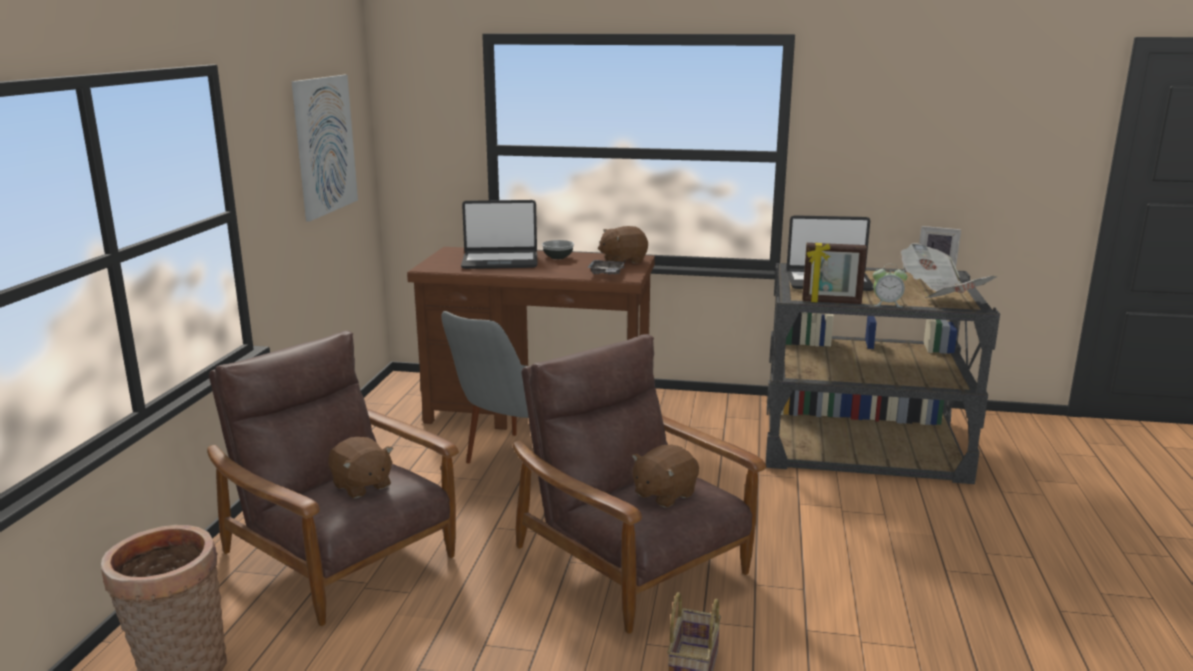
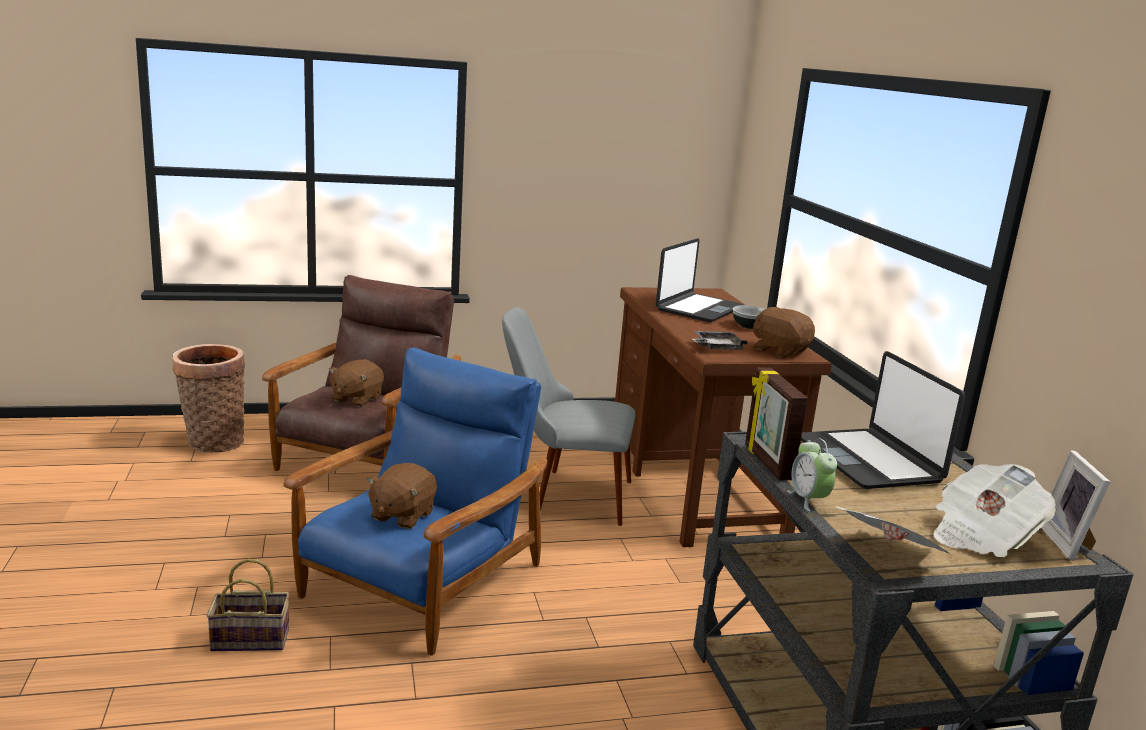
camera: 65 degrees right, 0 degrees up
picture [292,75,358,222] -> none
laptop [461,200,537,269] -> laptop turned 120 degrees counterclockwise [656,238,744,322]
brown armchair [513,334,766,634] -> blue armchair [283,347,547,656]
brown plush toy [632,445,699,508] -> brown plush toy turned 90 degrees counterclockwise [367,463,437,529]

